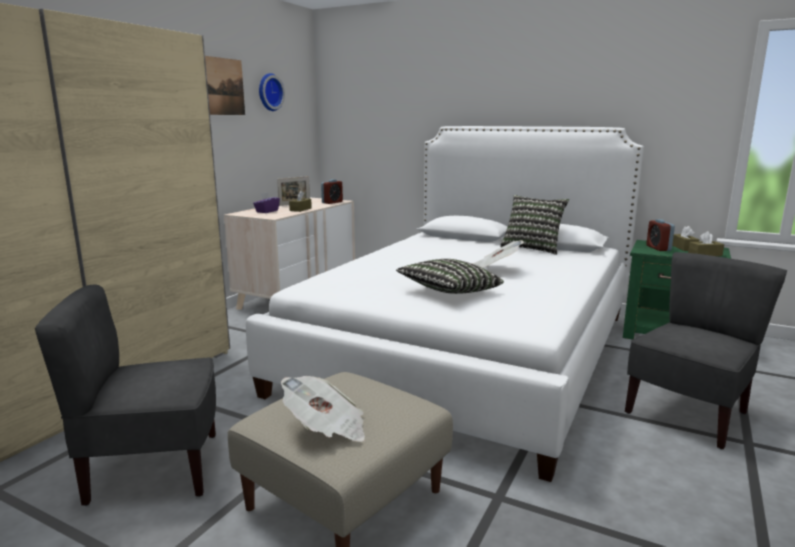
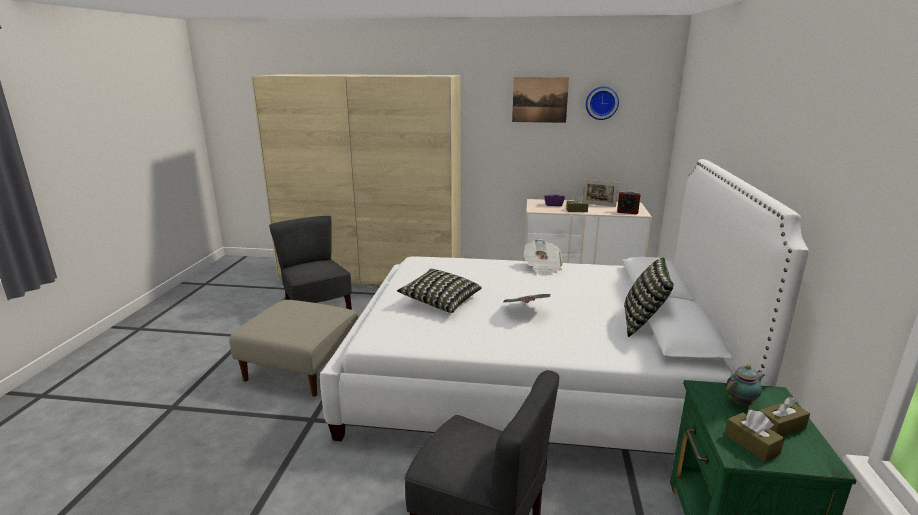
camera: 70 degrees right, 5 degrees up
newspaper [281,376,365,442] -> newspaper moved to [523,239,563,276]
alarm clock [646,219,675,251] -> teapot [726,365,765,405]

